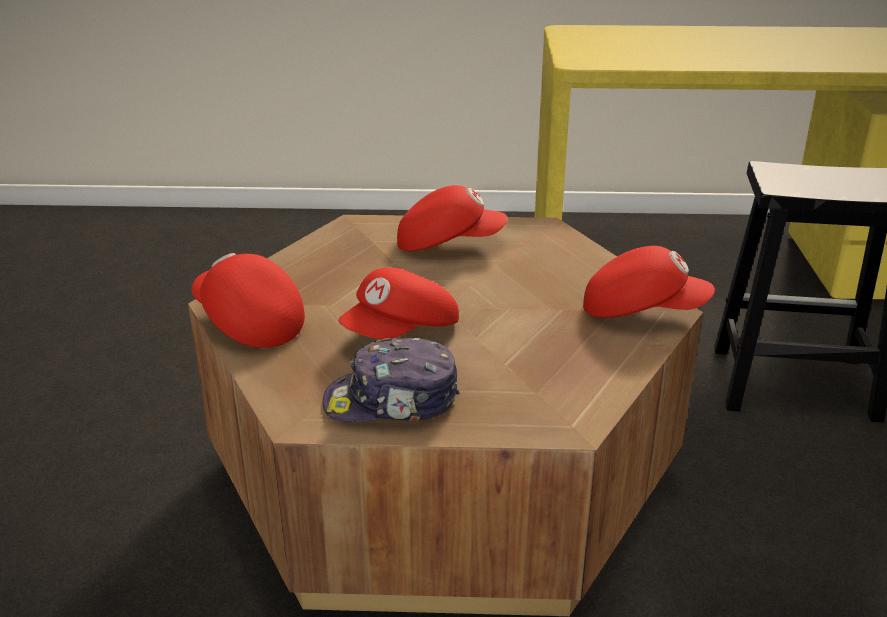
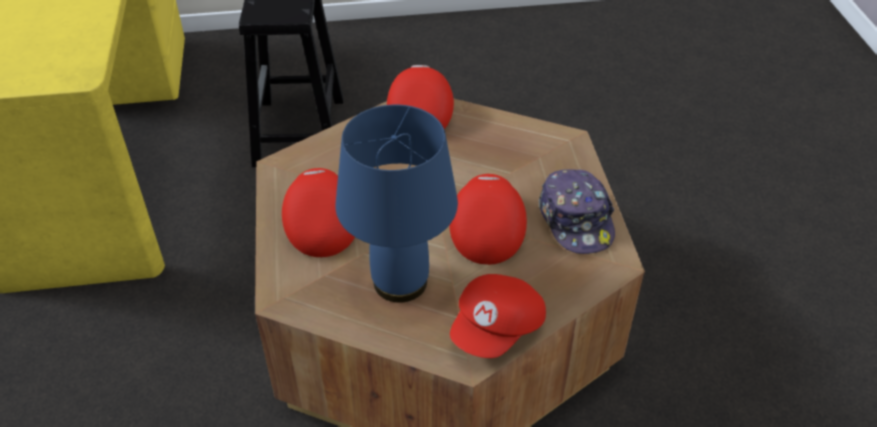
camera: 100 degrees left, 15 degrees up
red cap [338,267,459,340] -> red cap turned 120 degrees counterclockwise [449,174,527,265]
none -> blue table lamp [335,104,458,303]

